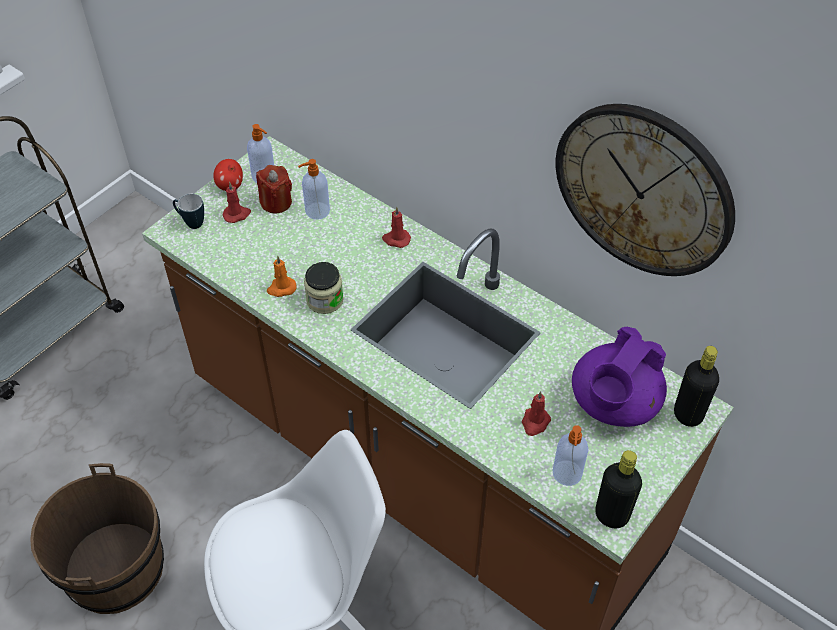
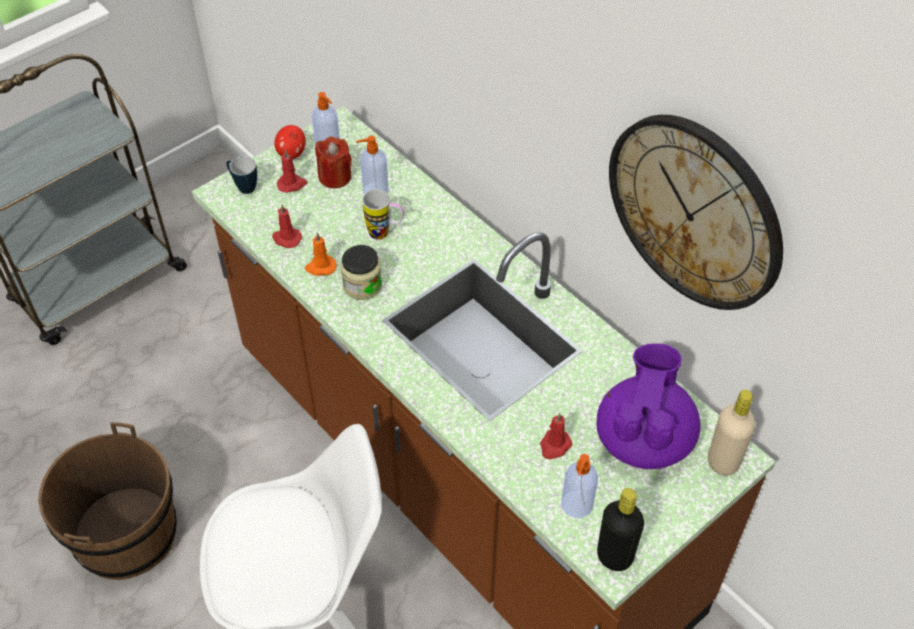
camera: 10 degrees right, 0 degrees up
red candle [382,207,411,248] -> red candle moved to [272,204,302,248]
purple teapot [572,327,667,427] -> purple teapot turned 150 degrees clockwise [597,343,701,469]
black bottle [674,346,719,427] -> beige bottle [708,390,755,476]
none -> mug [362,190,404,239]

